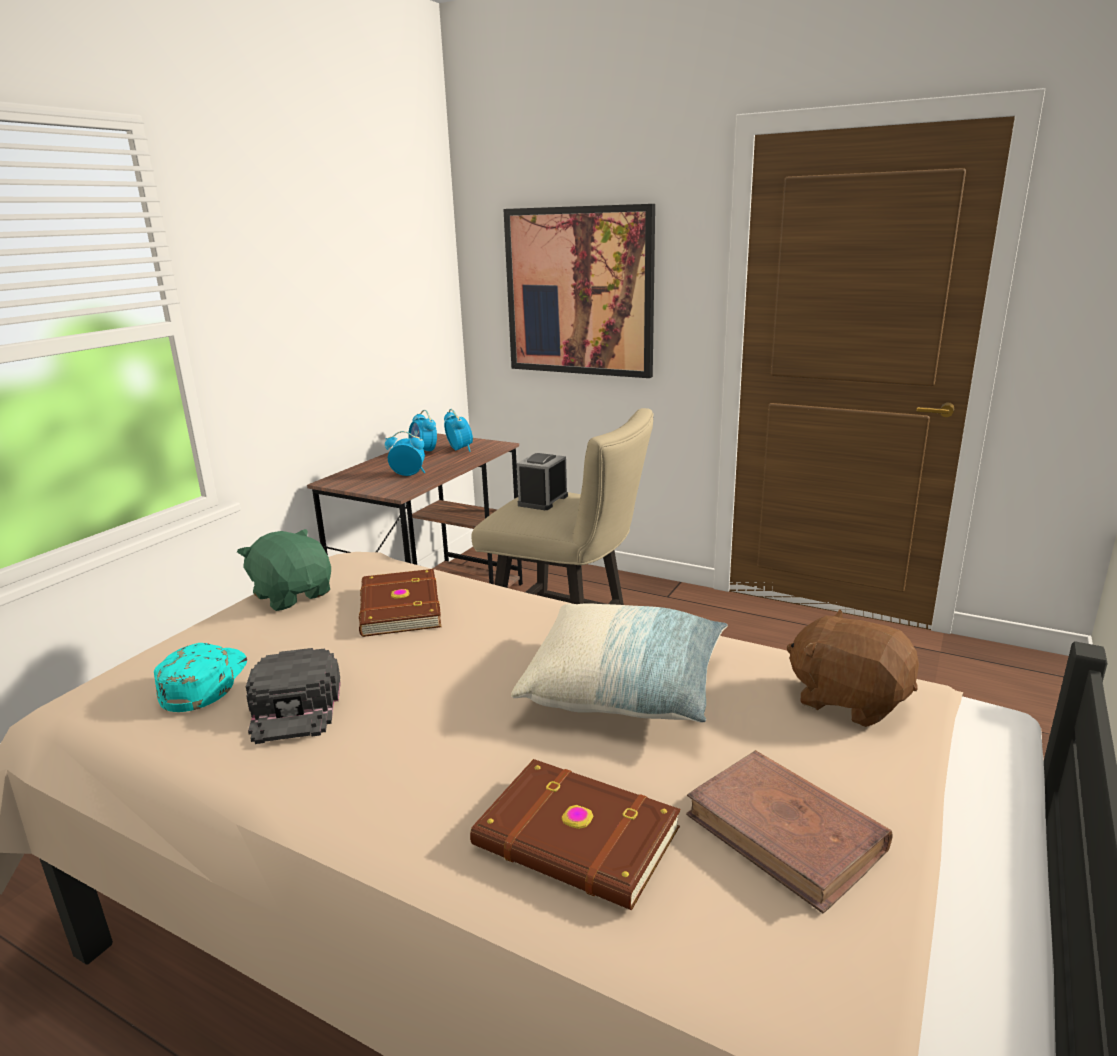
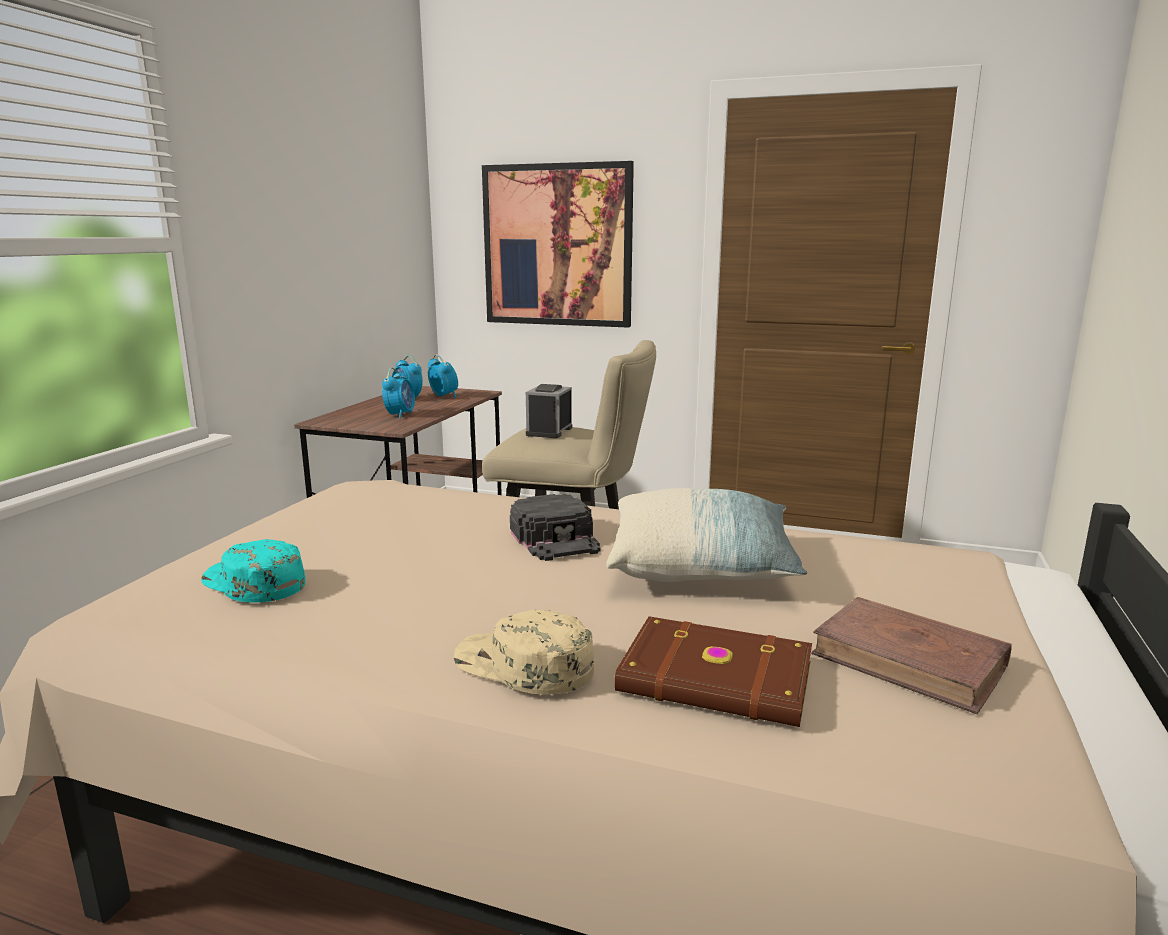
camera: 10 degrees left, 5 degrees down
turquoise cap [154,643,247,712] -> turquoise cap turned 45 degrees counterclockwise [201,539,305,602]
green plush toy [237,529,331,611] -> none
black cap [246,648,341,744] -> black cap moved to [510,494,600,561]
brown book [359,569,441,637] -> none
alarm clock [385,431,425,476] -> alarm clock turned 105 degrees clockwise [382,368,415,419]
brown plush toy [787,610,919,727] -> none
none -> beige cap [453,610,595,694]

